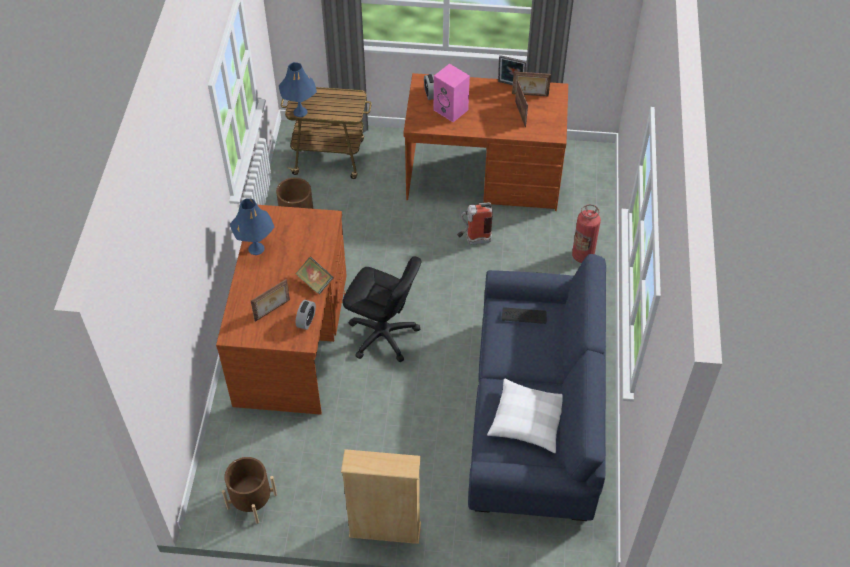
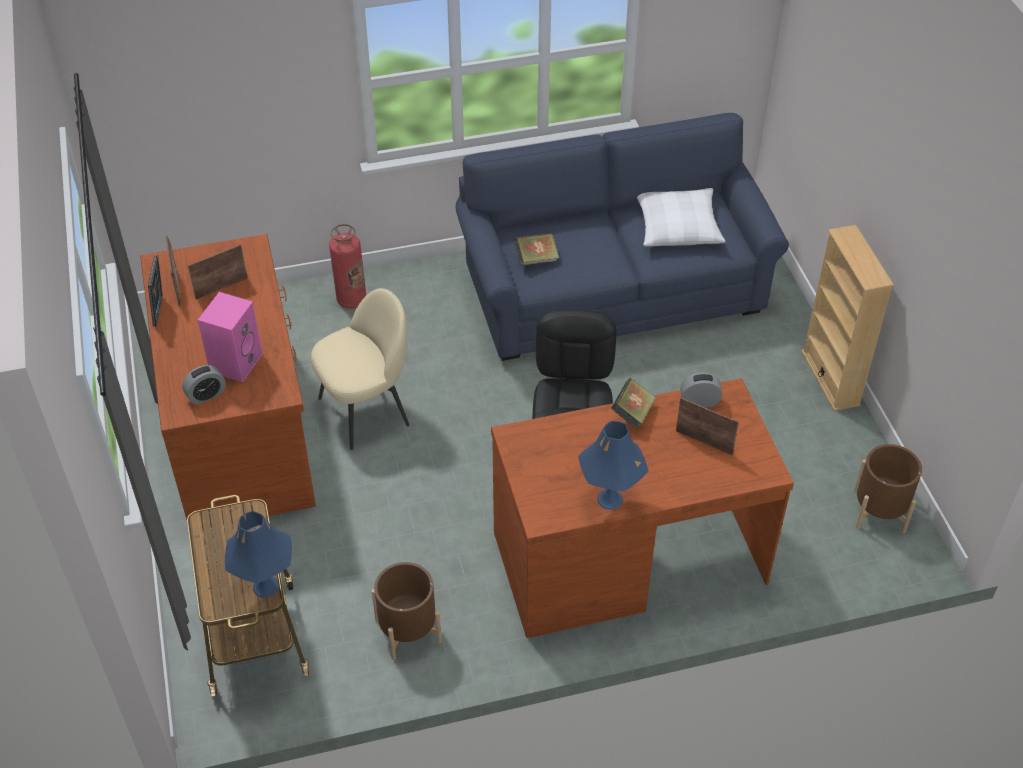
camera: 110 degrees left, 5 degrees down
fire extinguisher [457,202,493,245] -> beige chair [311,288,409,450]
keyboard [502,307,547,324] -> book [514,233,559,266]

